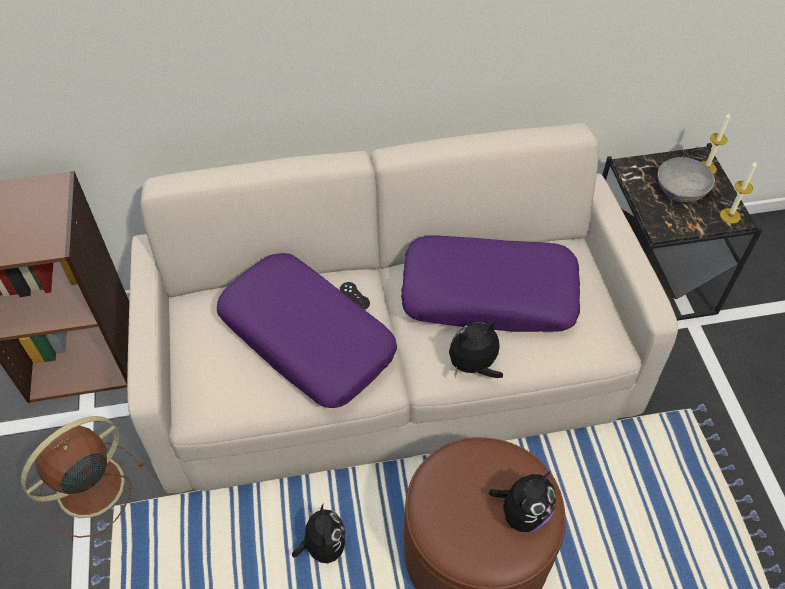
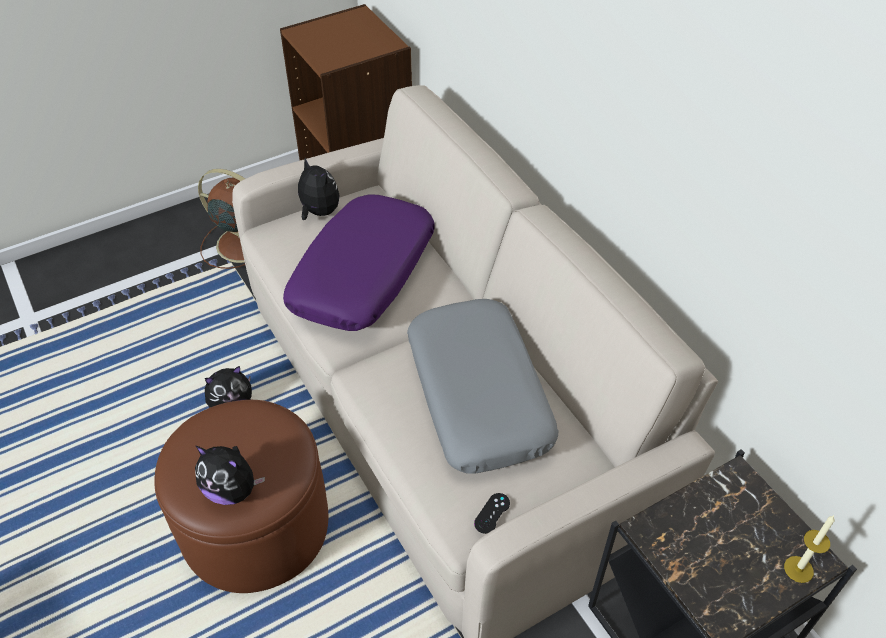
camera: 70 degrees right, 5 degrees down
black game controller [340,282,370,310] -> black game controller moved to [474,493,510,534]
purple pillow [401,235,580,332] -> grey pillow [407,299,559,474]
plush toy [449,319,503,378] -> plush toy moved to [298,158,340,220]
grey bowl [658,157,715,203] -> none
candle [720,162,757,224] -> none

